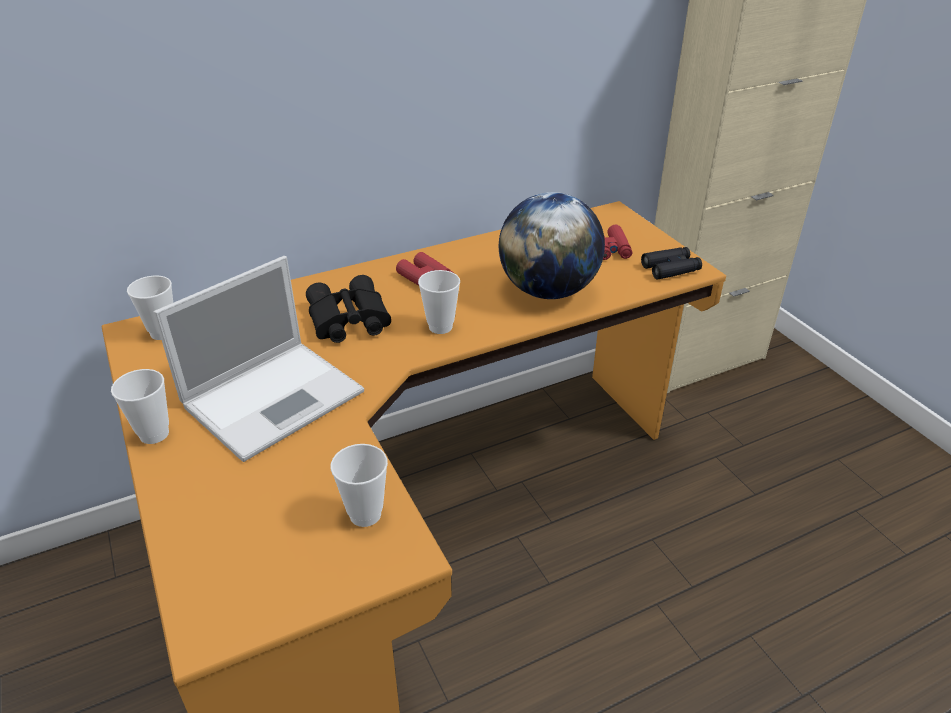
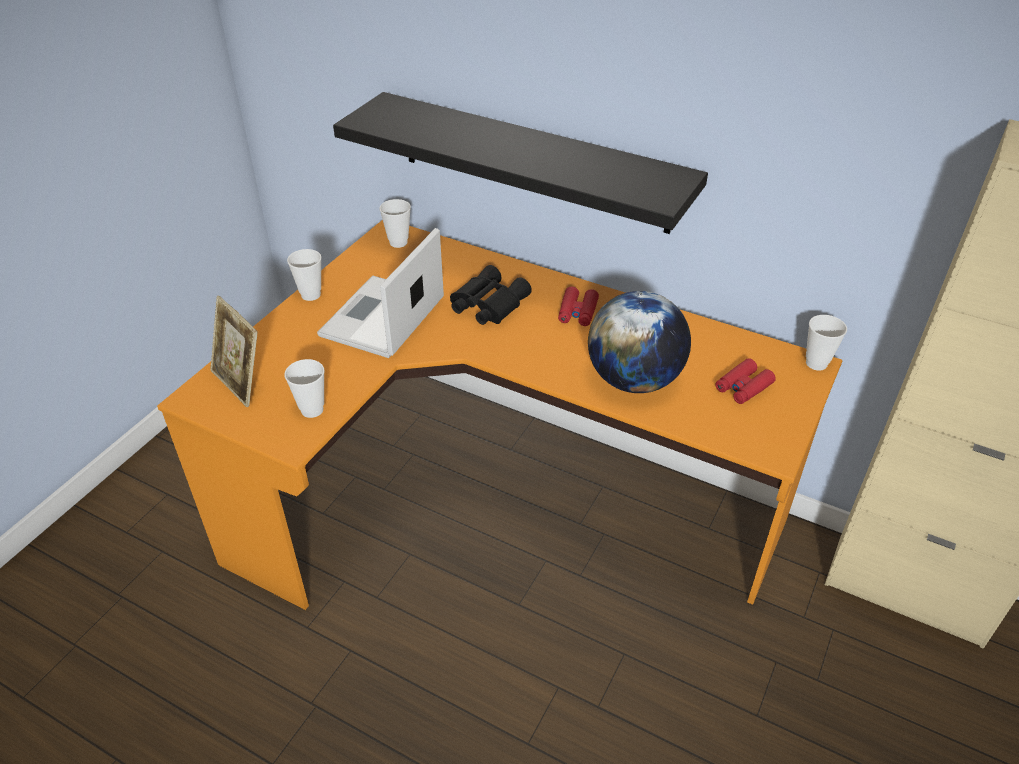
camera: 55 degrees right, 5 degrees up
laptop [153,256,364,462] -> laptop turned 105 degrees clockwise [317,228,444,358]
cup [418,270,460,334] -> cup moved to [806,315,847,371]
black binoculars [641,247,702,279] -> none
none -> picture frame [210,296,258,407]
none -> black shelf [333,92,708,234]

